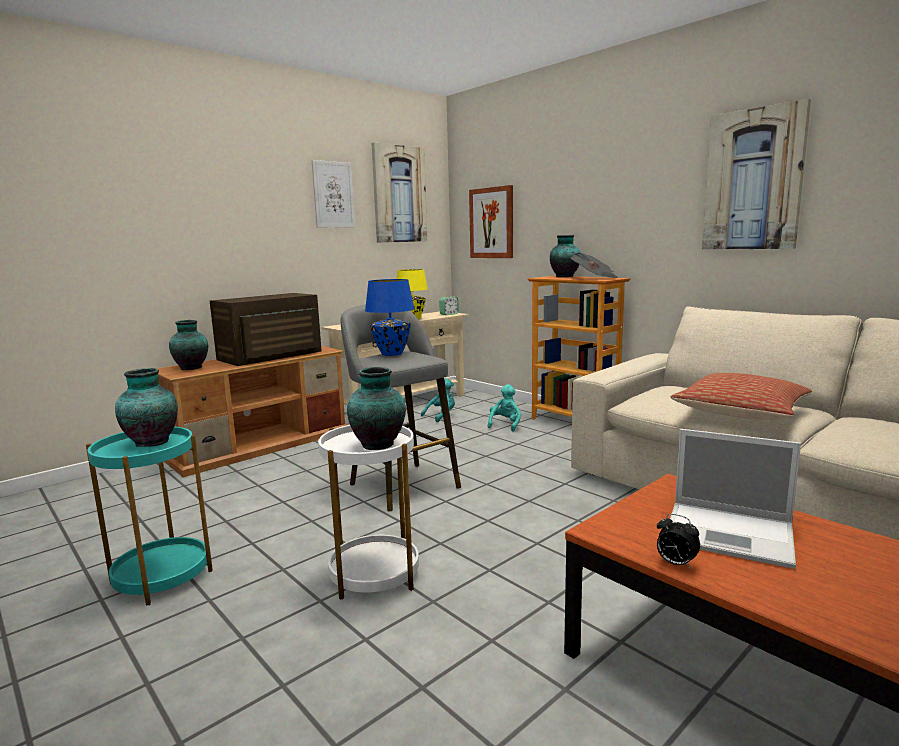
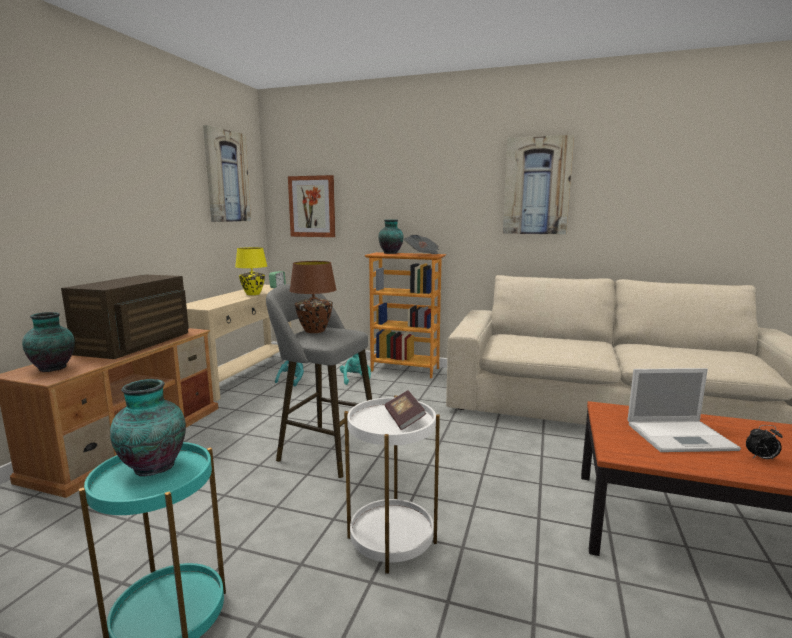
camera: 30 degrees left, 0 degrees up
picture [312,160,355,227] -> none
vase [347,367,406,450] -> book [385,390,426,430]
blue table lamp [365,279,415,356] -> brown table lamp [289,261,337,333]
alarm clock [657,514,700,569] -> alarm clock moved to [746,425,783,459]
pillow [670,373,812,420] -> none

